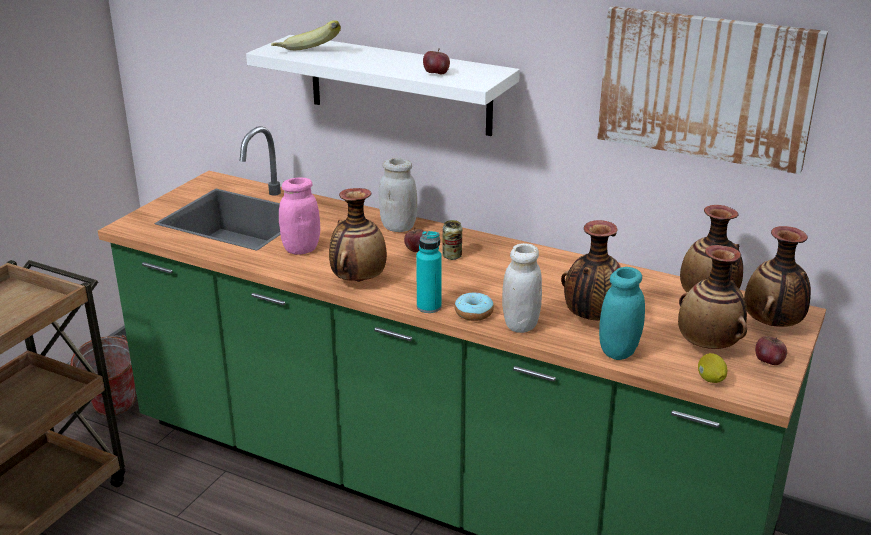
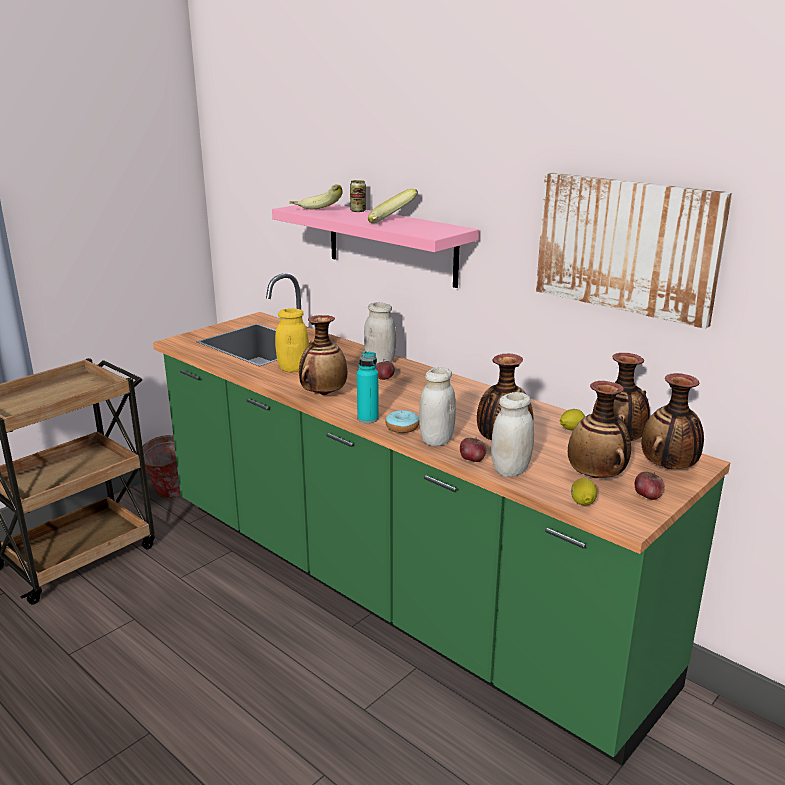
camera: 15 degrees right, 5 degrees down
white shelf [246,35,520,136] -> pink shelf [272,204,479,288]
pink jar [279,177,320,255] -> yellow jar [275,308,309,372]
apple [423,48,450,74] -> apple moved to [460,437,486,462]
can [442,220,462,260] -> can moved to [350,180,366,212]
turquoise jar [599,267,645,360] -> white jar [491,392,534,477]
none -> banana [368,189,418,223]
none -> lemon [560,409,585,430]

